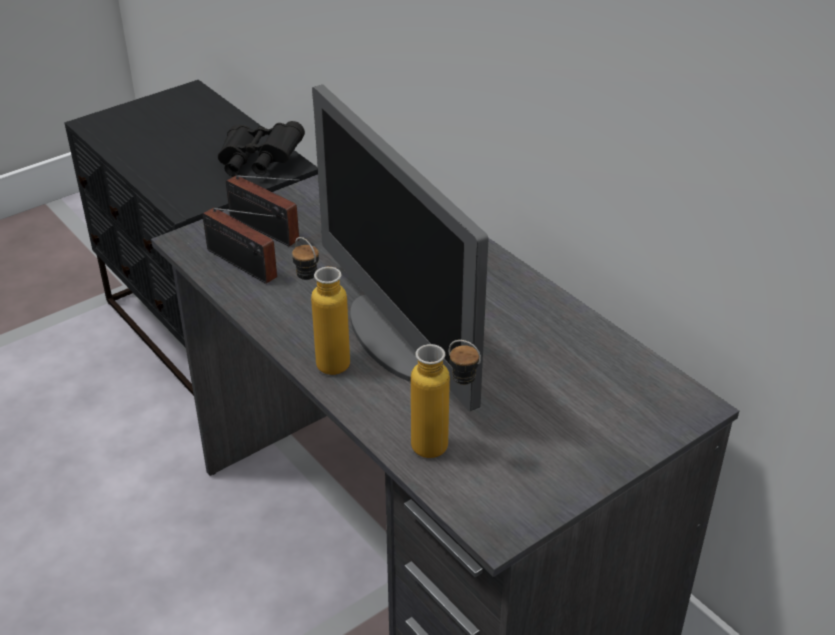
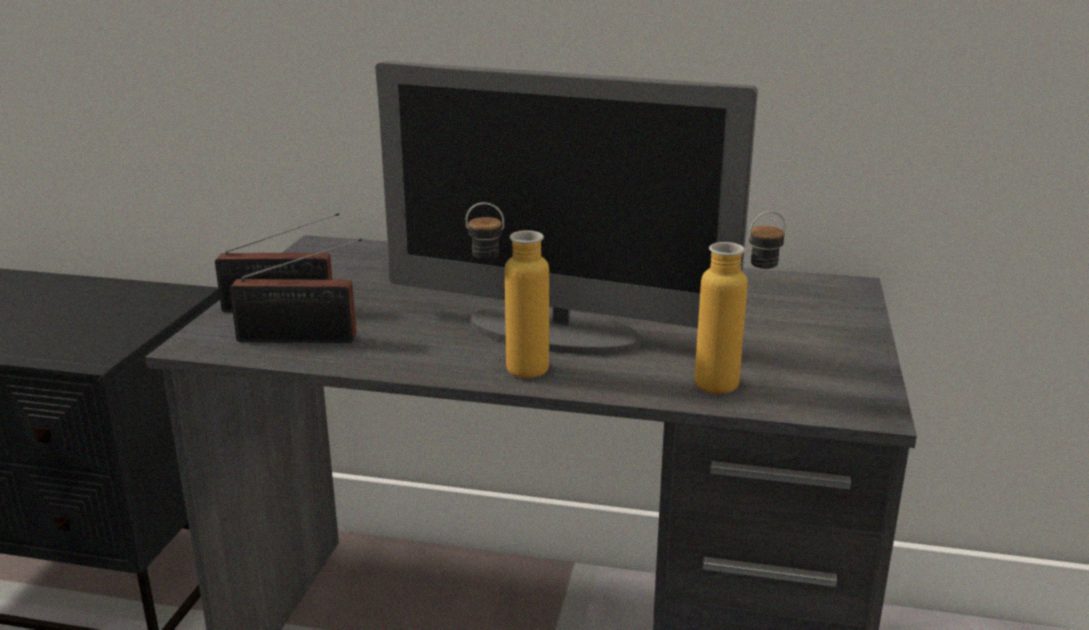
camera: 40 degrees left, 15 degrees down
black binoculars [218,121,305,177] -> none

